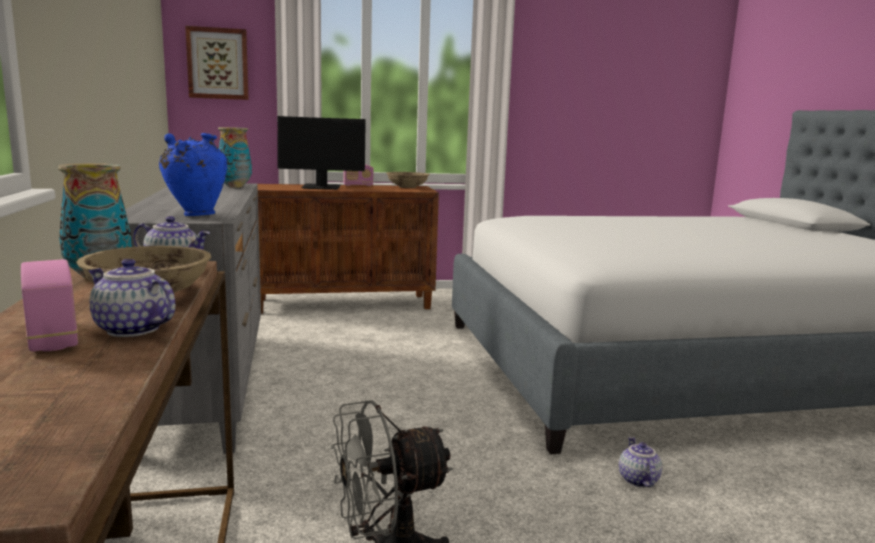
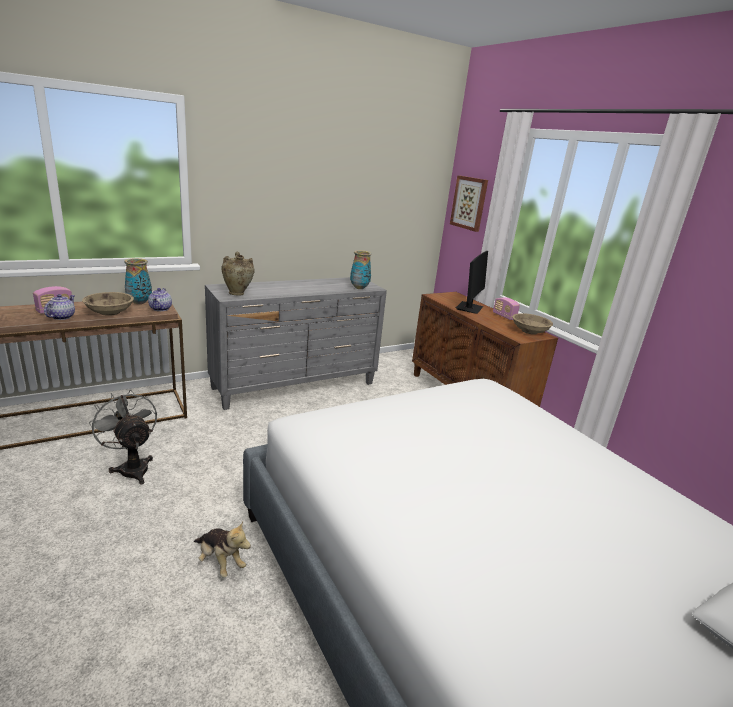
camera: 70 degrees right, 10 degrees up
blue vase [159,133,227,216] -> beige vase [222,252,255,296]
monitor [277,116,366,190] -> monitor turned 135 degrees counterclockwise [456,251,488,314]
teapot [619,437,662,487] -> plush toy [194,521,251,577]

